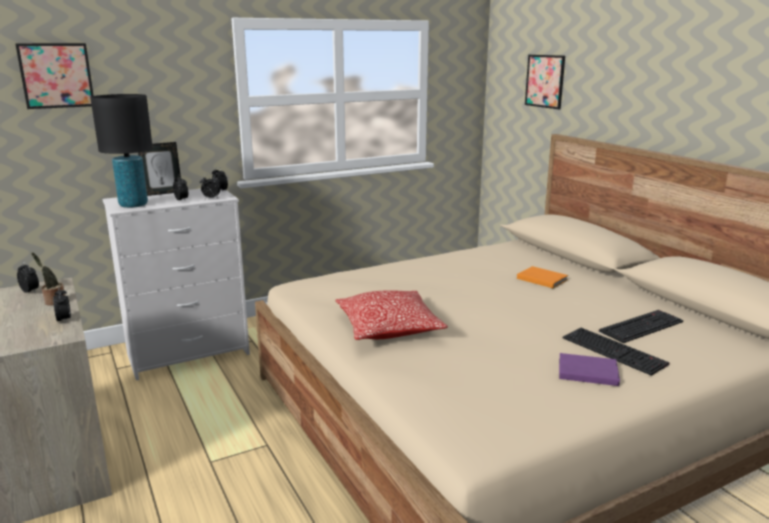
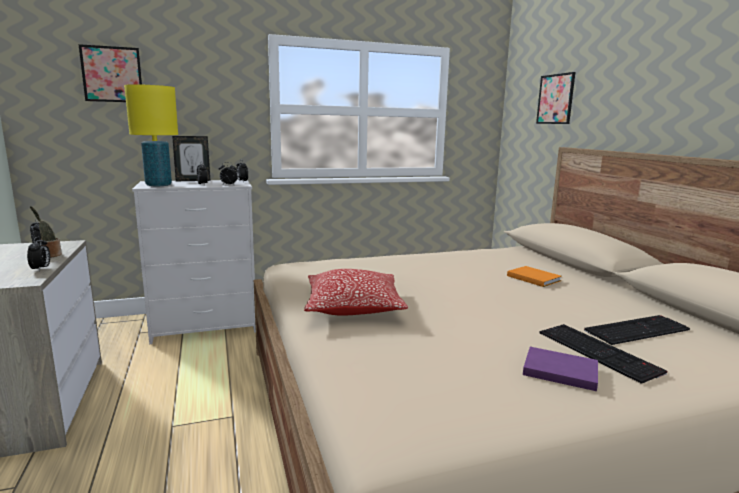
camera: 10 degrees right, 5 degrees down
black table lamp [90,94,153,208] -> yellow table lamp [124,84,178,186]

